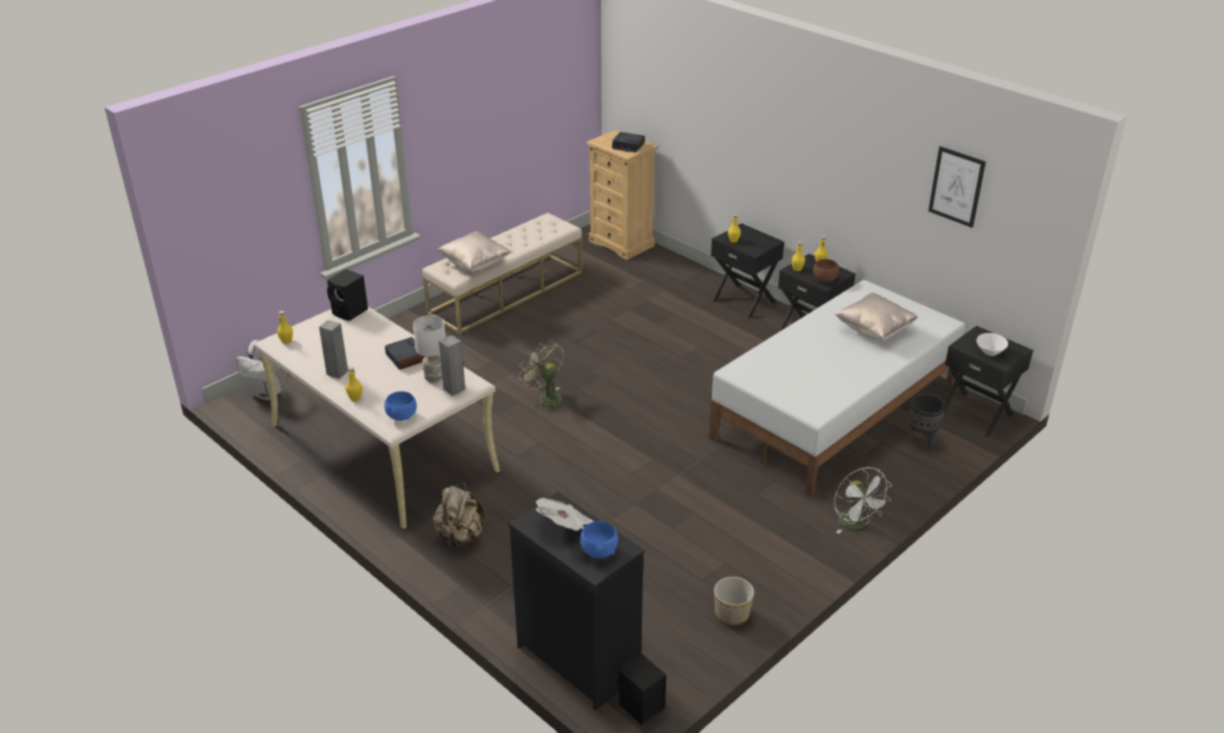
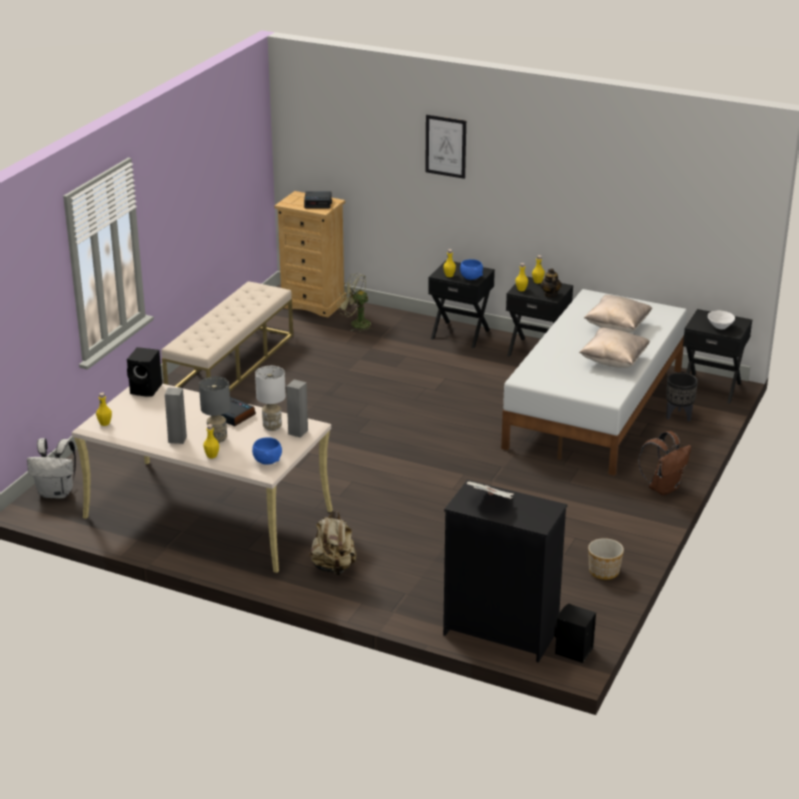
camera: 20 degrees left, 5 degrees down
beige pillow [438,231,510,272] -> beige pillow moved to [579,327,650,368]
green fan [519,340,564,411] -> green fan moved to [337,273,373,332]
blue bowl [580,521,618,558] -> blue bowl moved to [460,259,483,280]
brown bowl [813,259,839,283] -> teapot [541,268,562,297]
white fan [834,467,892,534] -> brown backpack [638,431,691,496]
picture [928,146,986,228] -> picture moved to [425,115,466,179]
none -> grey table lamp [199,377,231,443]

